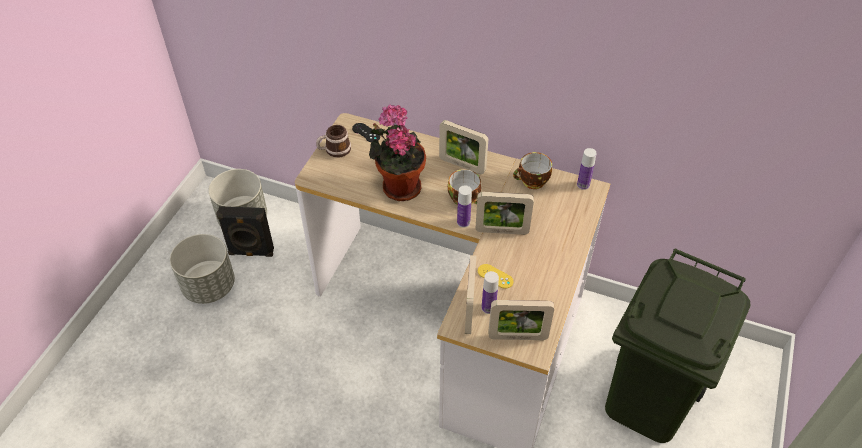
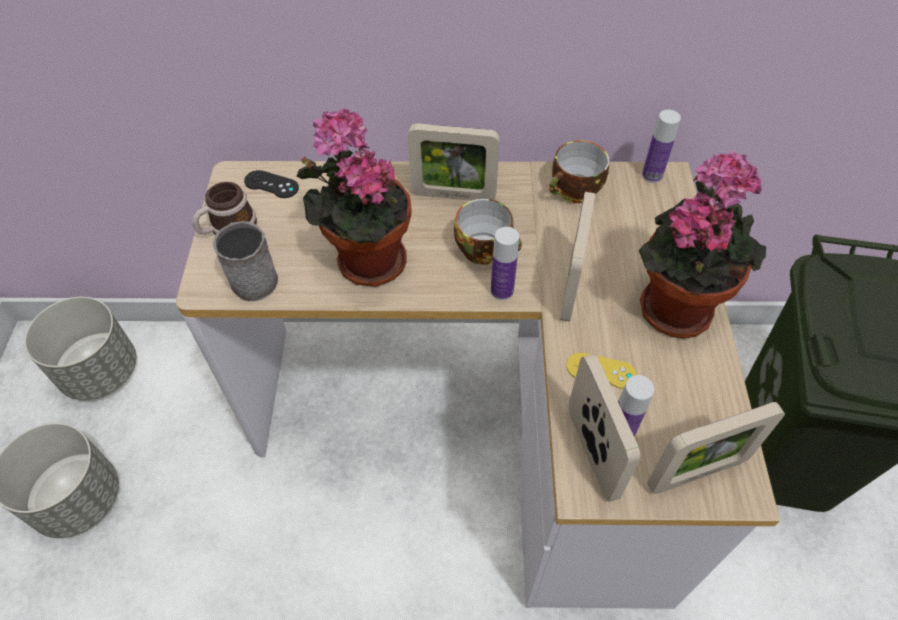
camera: 20 degrees left, 5 degrees up
black speaker [216,206,274,257] -> none
picture frame [476,192,534,235] -> picture frame turned 60 degrees counterclockwise [560,192,595,322]
none -> grey mug [213,221,278,301]
none -> potted plant [639,151,766,339]

